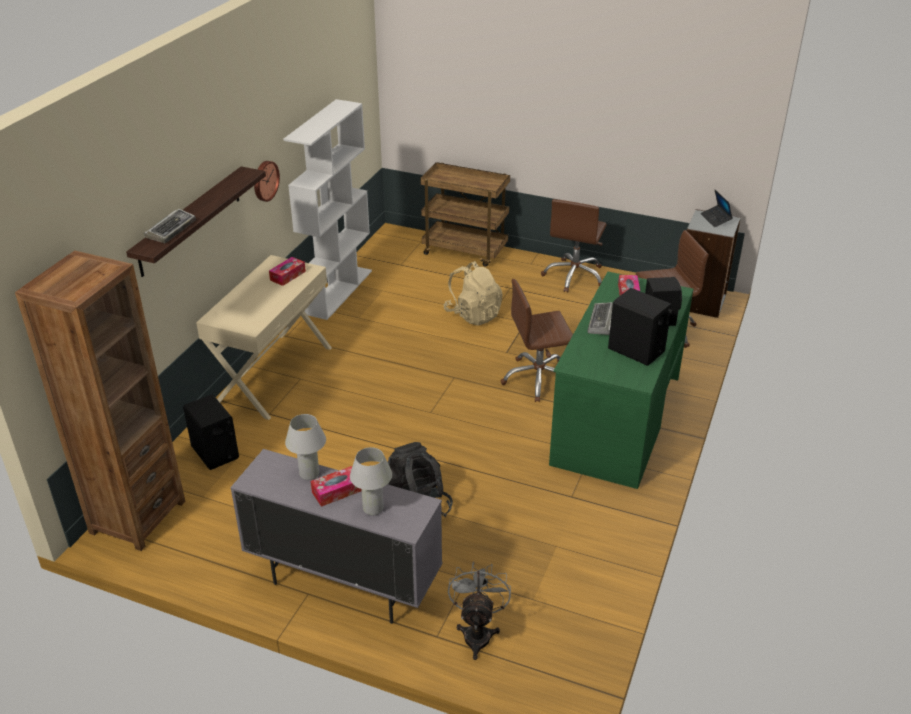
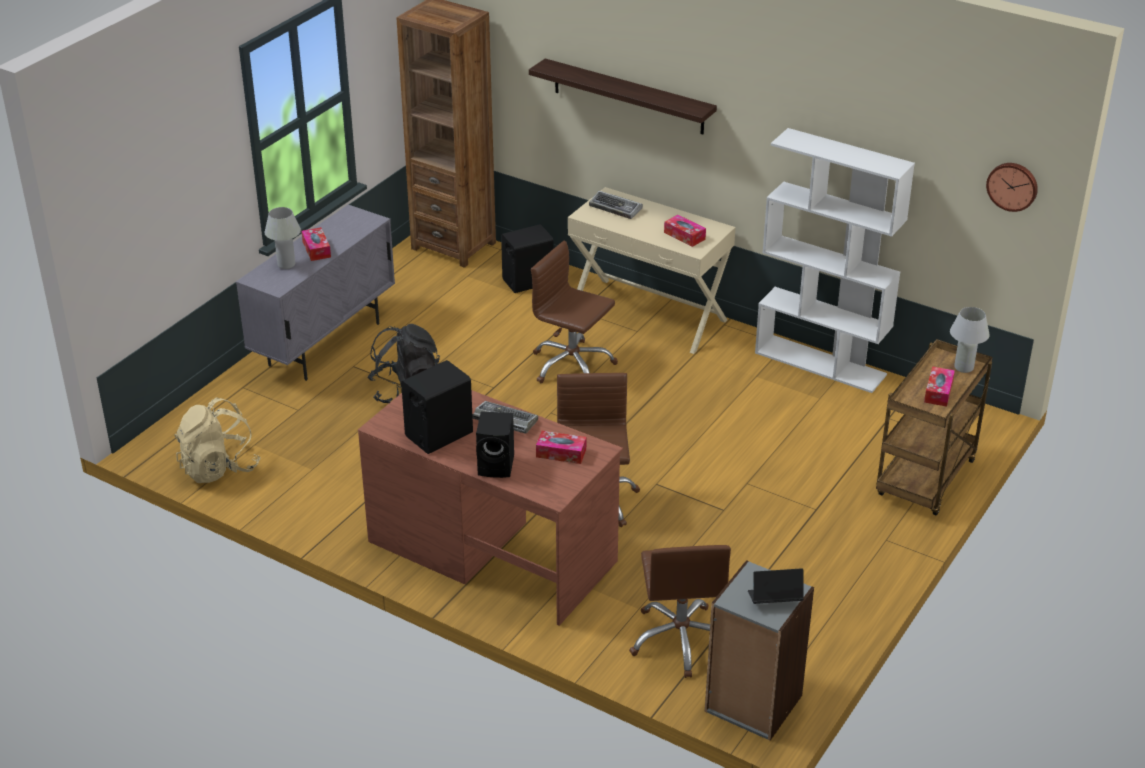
camera: 100 degrees right, 0 degrees up
keyboard [144,209,196,243] -> keyboard moved to [589,191,643,219]
wall clock [254,161,280,202] -> wall clock moved to [986,163,1038,212]
white table lamp [285,414,326,480] -> white table lamp moved to [950,307,990,373]
beige backpack [443,261,503,326] -> beige backpack moved to [174,397,261,483]
grey fan [448,561,511,660] -> none
brown office chair [541,199,607,293] -> brown office chair moved to [531,241,618,383]
green desk [549,272,694,489] -> brown desk [358,390,623,626]
none -> tissue box [924,366,955,407]

